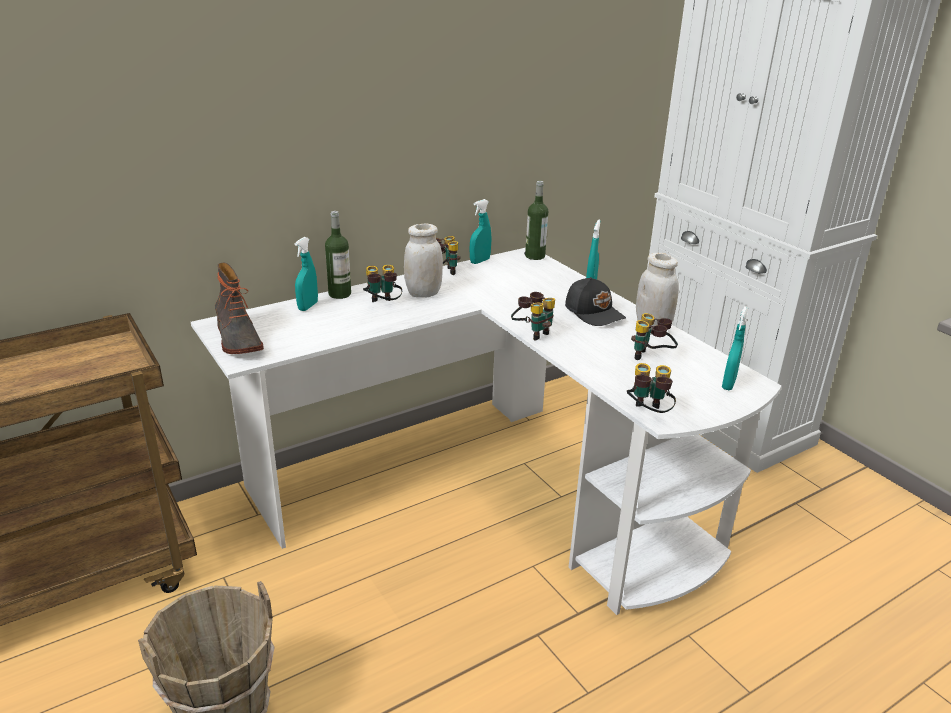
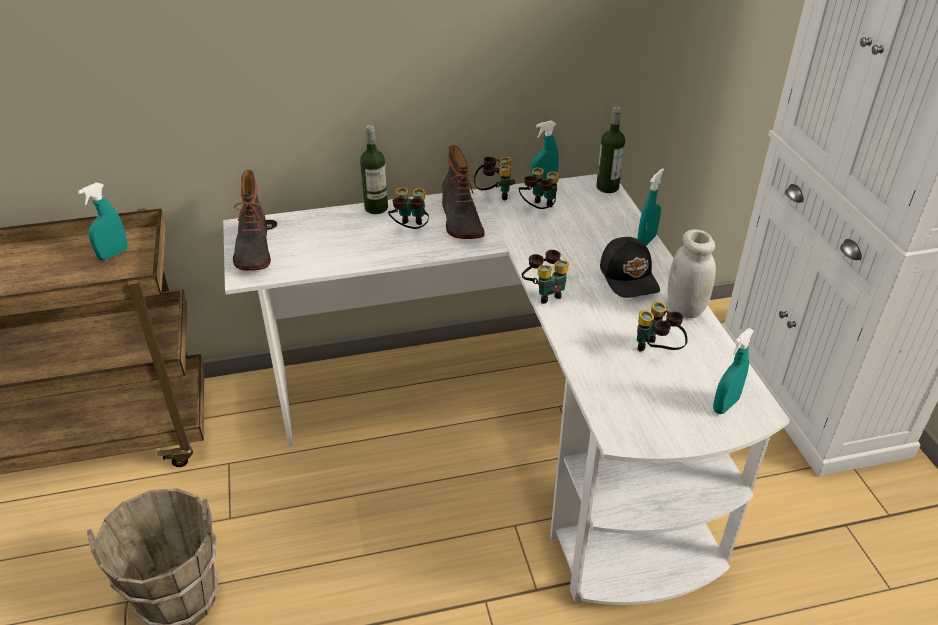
camera: 20 degrees right, 10 degrees up
turquoise spray bottle [294,237,318,311] -> turquoise spray bottle moved to [78,183,128,260]
white jar [404,224,443,297] -> boot [442,145,484,239]
binoculars [627,363,676,413] -> binoculars moved to [519,167,559,209]

